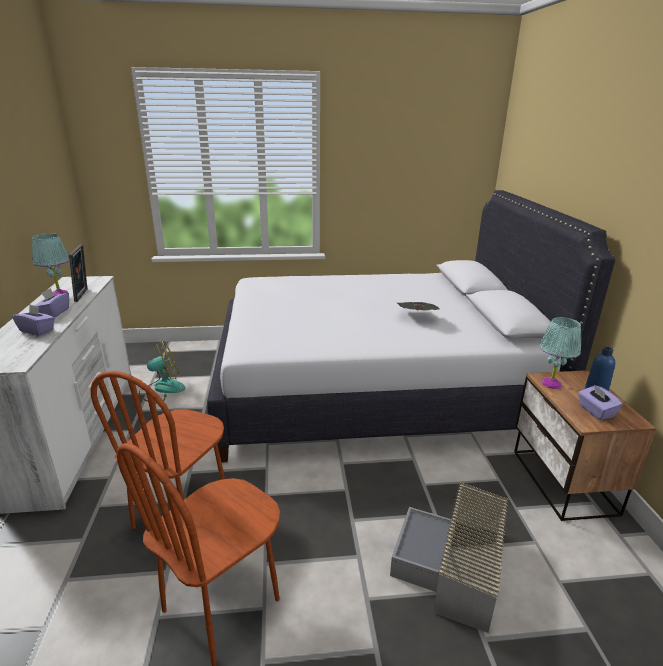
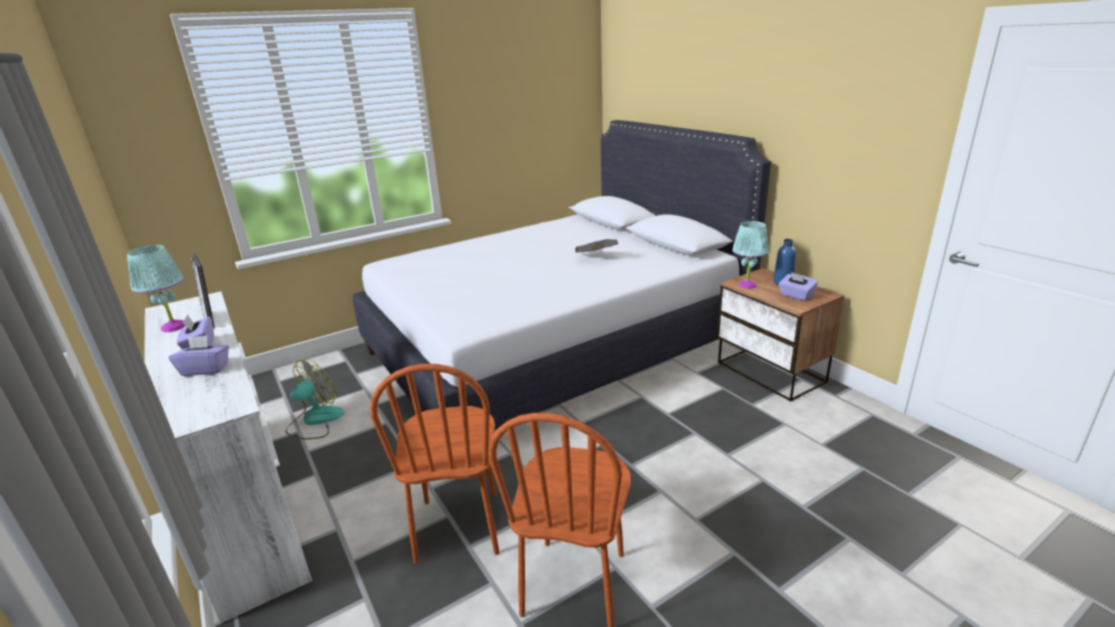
camera: 25 degrees left, 0 degrees up
grey storage box [390,482,508,633] -> none

